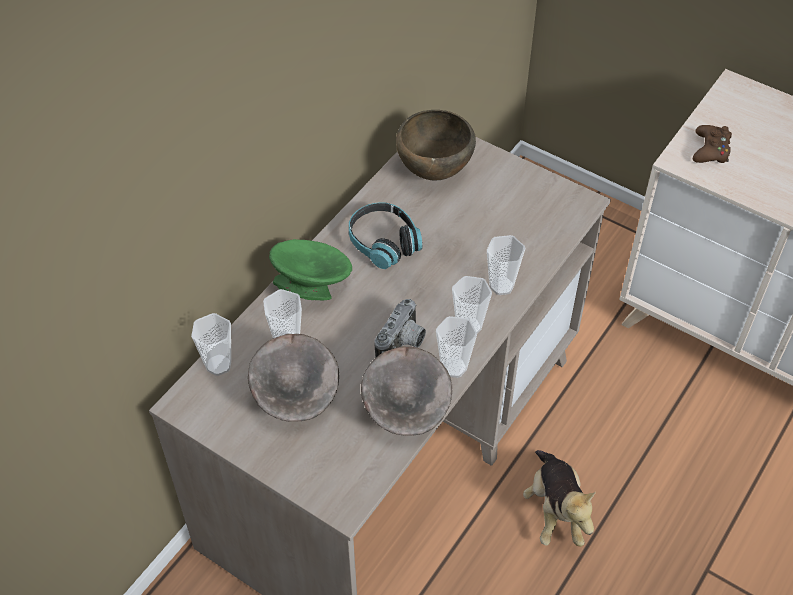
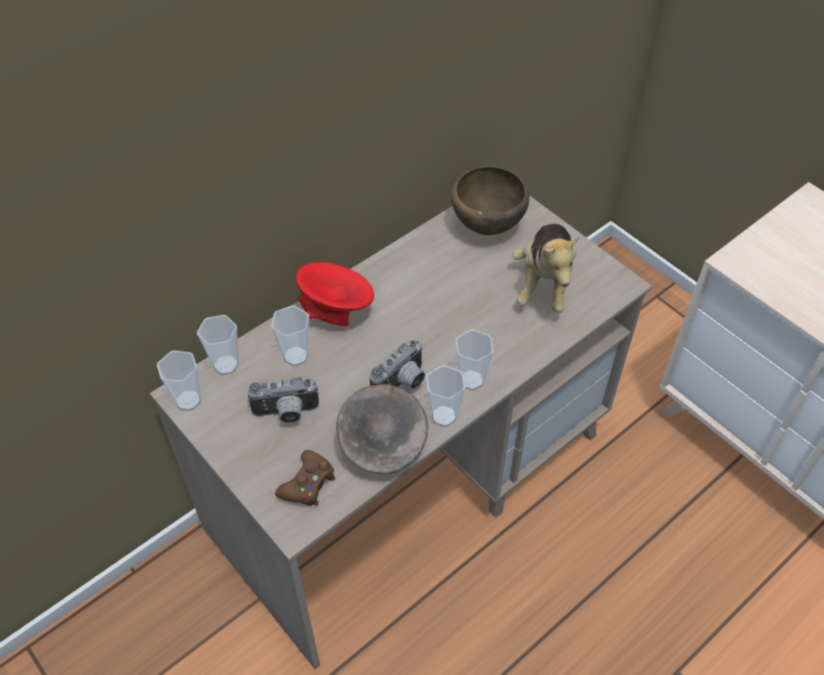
camera: 15 degrees right, 0 degrees up
grey bowl [248,334,339,422] -> camera [248,377,319,424]
green bowl [269,239,352,300] -> red bowl [295,262,374,326]
headphones [349,202,422,269] -> none
cup [487,235,525,295] -> cup moved to [157,350,201,411]
plush toy [523,450,596,547] -> plush toy moved to [512,224,580,313]
brown game controller [693,125,732,163] -> brown game controller moved to [275,450,335,506]

